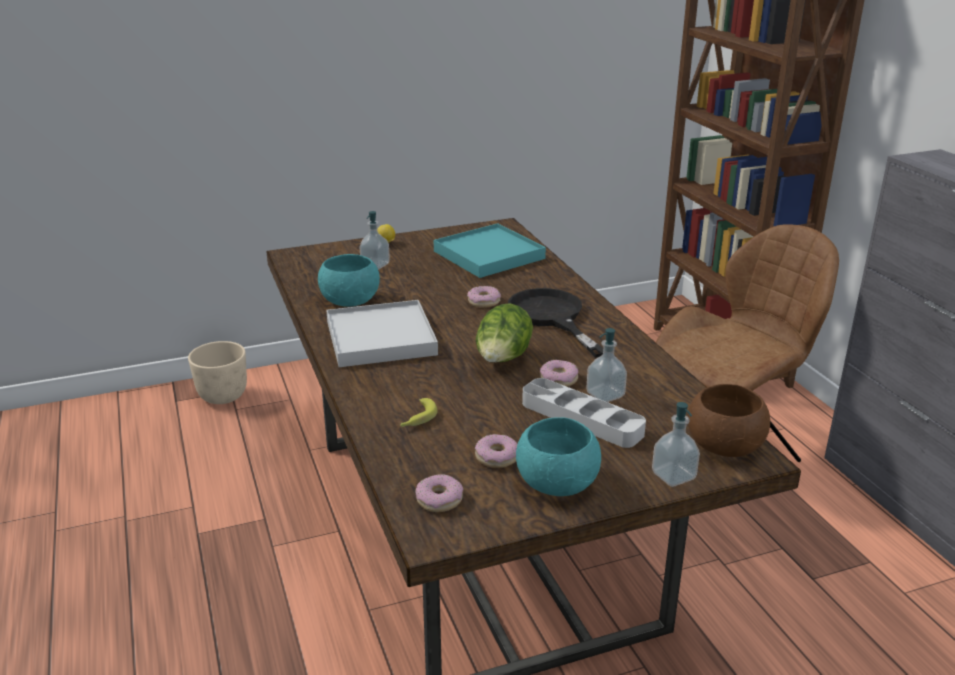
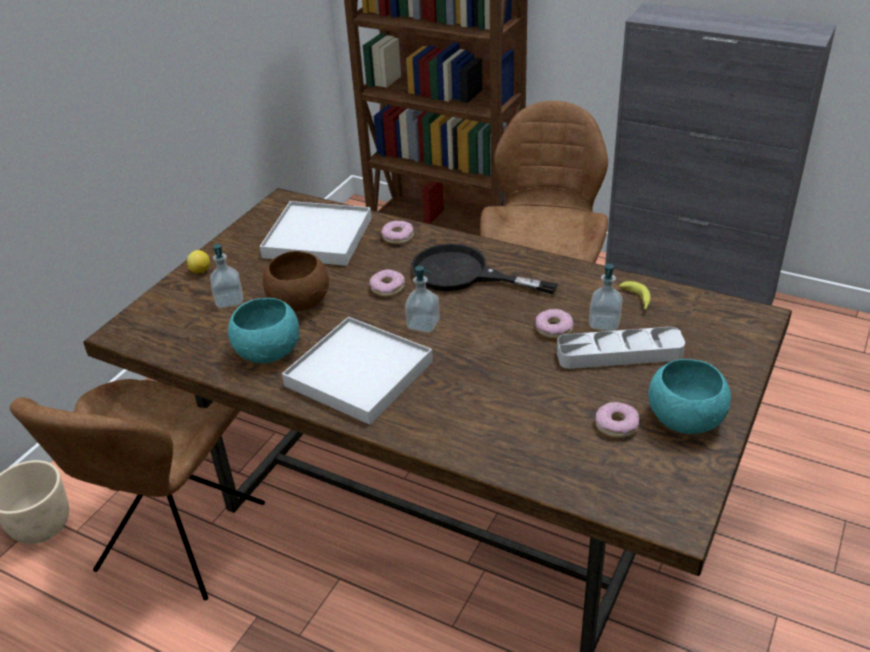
camera: 40 degrees left, 10 degrees up
banana [400,398,437,427] -> banana moved to [619,281,651,310]
donut [415,474,463,512] -> donut moved to [381,221,414,244]
turquoise tray [434,223,546,278] -> white tray [260,201,372,266]
lettuce [476,303,533,363] -> none
soap dispenser [652,402,700,487] -> soap dispenser moved to [405,266,440,333]
brown bowl [688,384,770,457] -> brown bowl moved to [263,251,329,311]
none -> brown chair [10,379,265,600]

